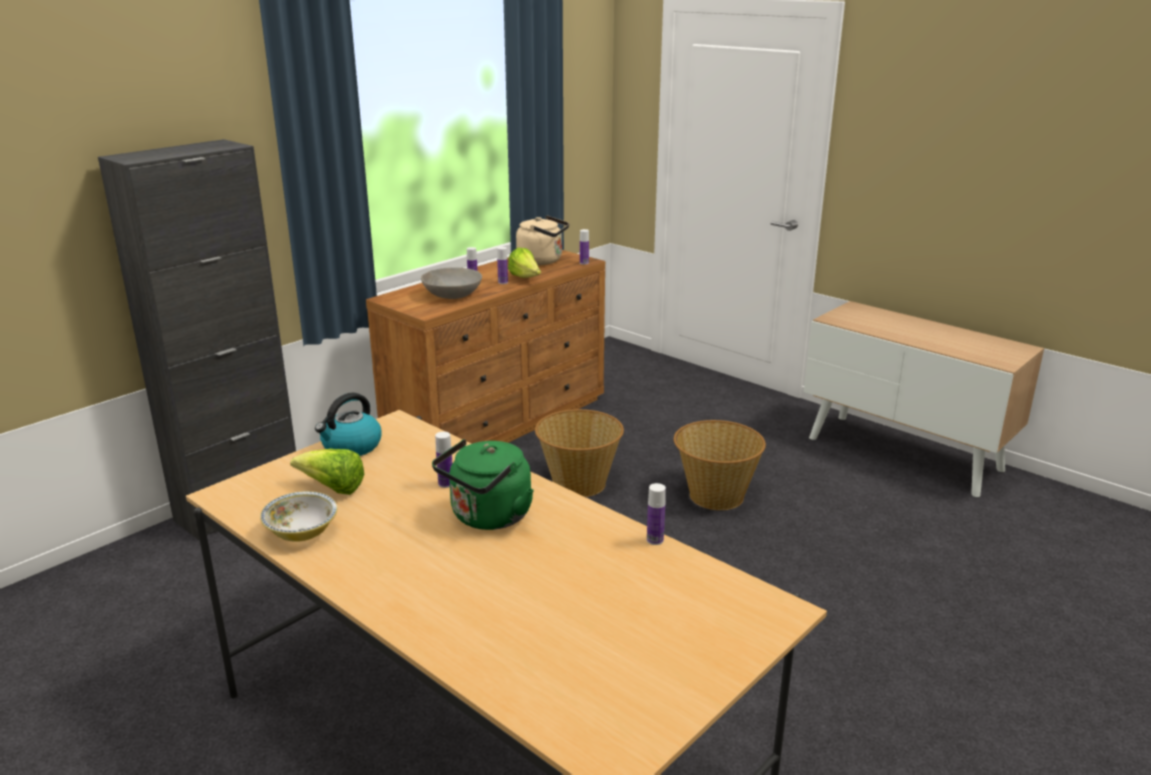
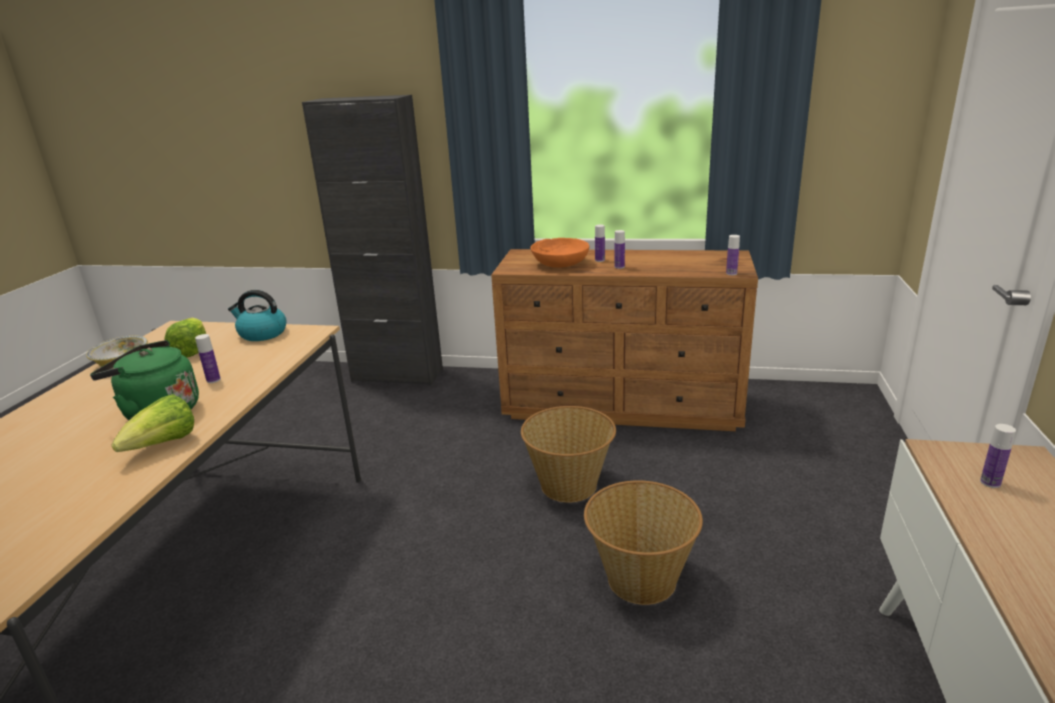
camera: 60 degrees right, 0 degrees up
grey bowl [421,267,482,299] -> orange bowl [530,238,589,268]
lettuce [508,248,541,278] -> lettuce moved to [112,394,194,452]
beige kettle [516,215,569,265] -> none
bottle [647,483,666,545] -> bottle moved to [980,424,1016,488]

